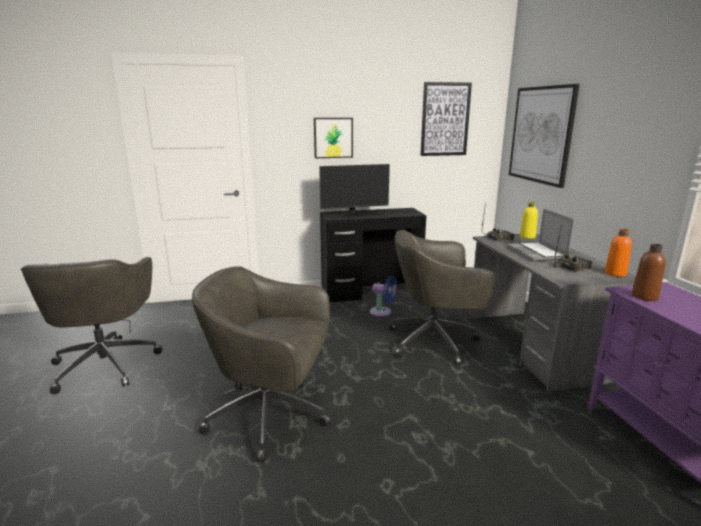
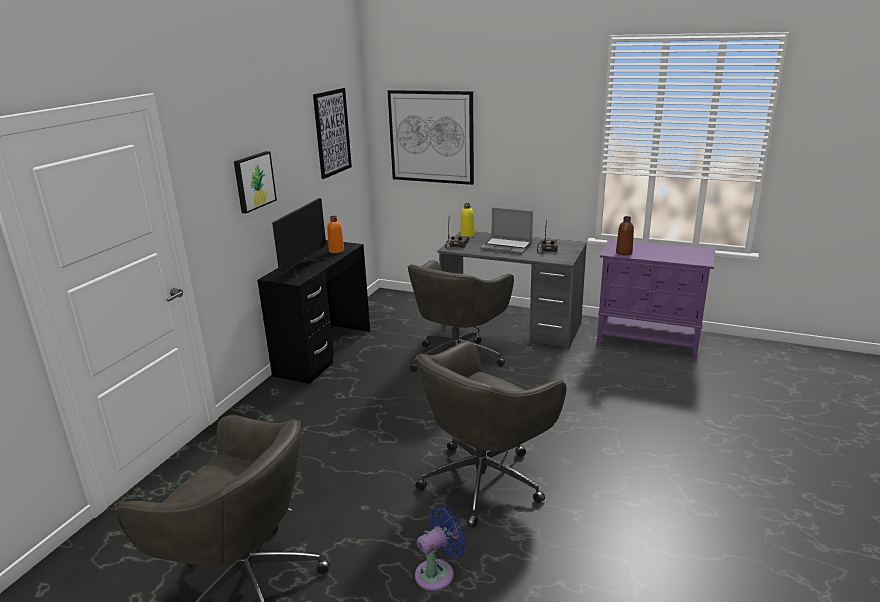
camera: 55 degrees left, 5 degrees up
blue fan [370,276,397,317] -> blue fan moved to [415,506,467,591]
orange bottle [605,229,632,277] -> orange bottle moved to [327,216,344,253]

